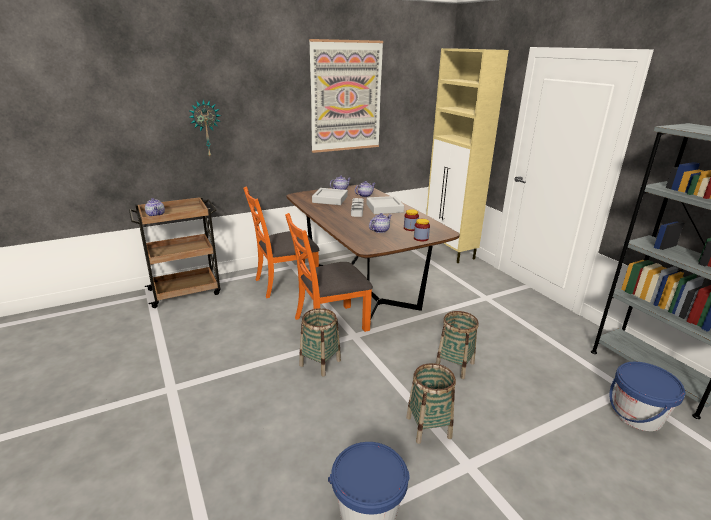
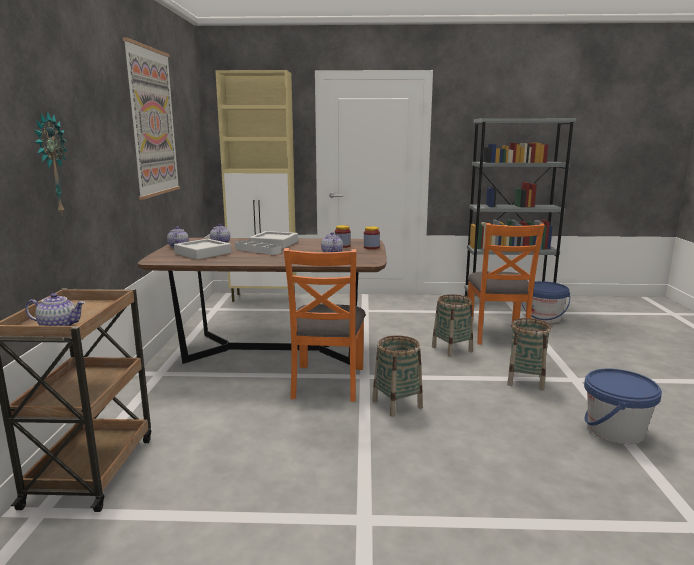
camera: 60 degrees left, 10 degrees down
orange chair [243,186,319,298] -> orange chair moved to [467,223,545,345]

